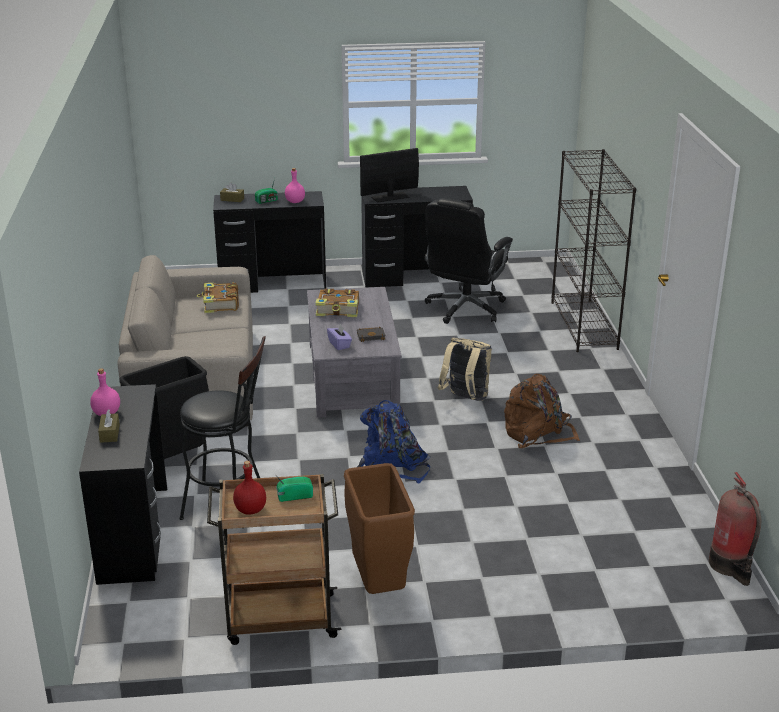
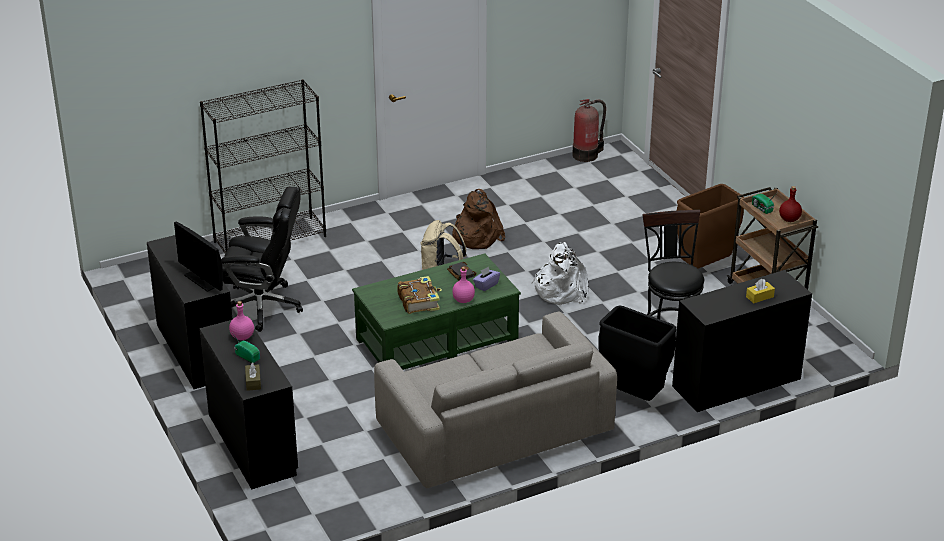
camera: 110 degrees left, 5 degrees up
pink bottle [90,368,120,416] -> pink bottle moved to [452,267,475,303]
brown tissue box [98,409,120,443] -> yellow tissue box [746,279,775,303]
book [197,282,239,313] -> none
grey coffee table [307,287,402,418] -> green coffee table [352,253,521,370]
blue backpack [357,400,431,483] -> white backpack [531,242,589,305]

